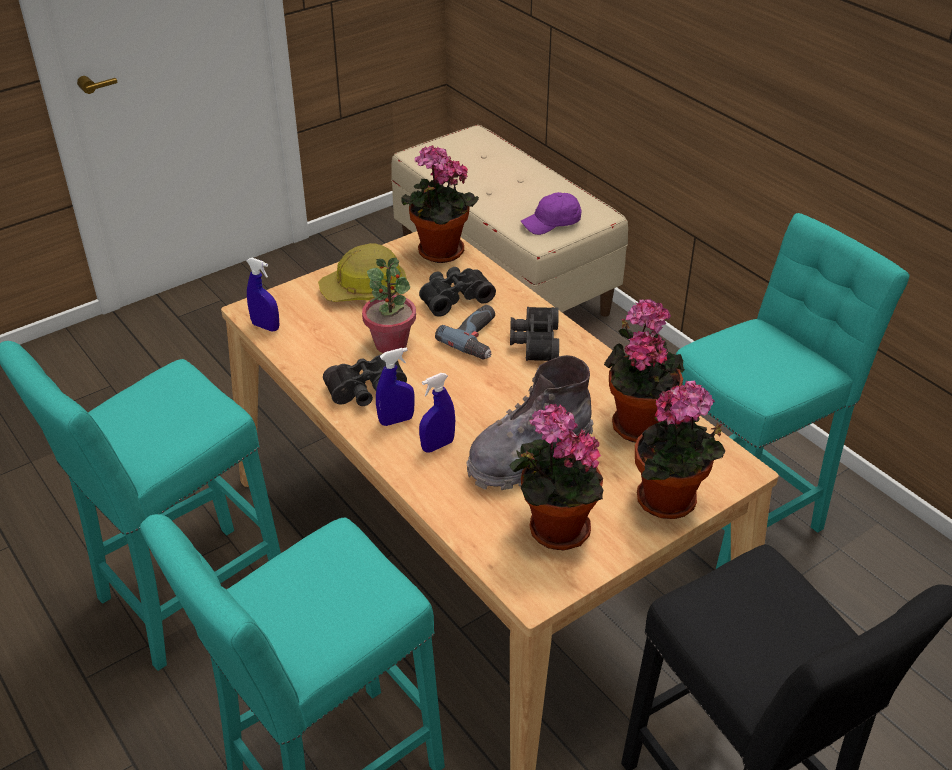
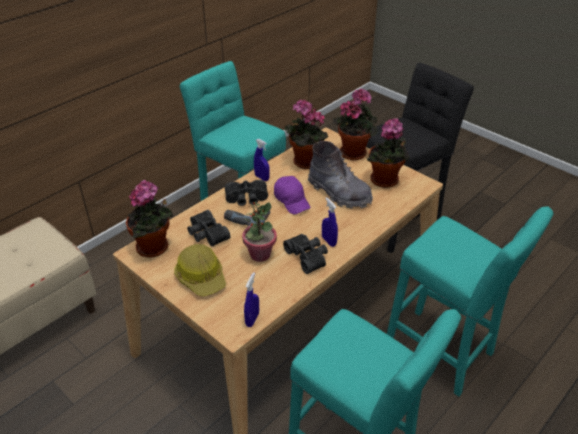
camera: 100 degrees left, 0 degrees up
blue spray bottle [419,373,455,453] -> blue spray bottle moved to [254,139,270,181]
purple cap [521,192,582,235] -> purple cap moved to [274,176,311,214]

